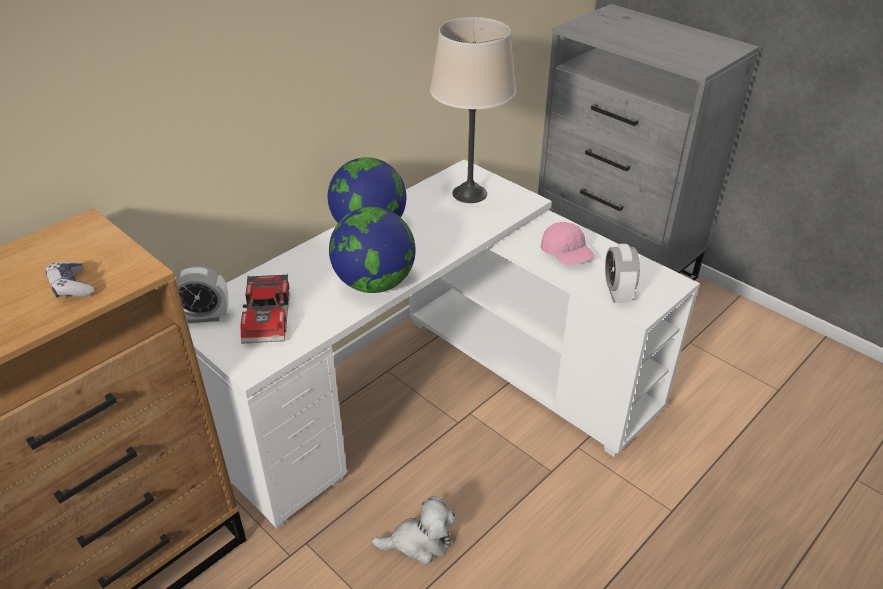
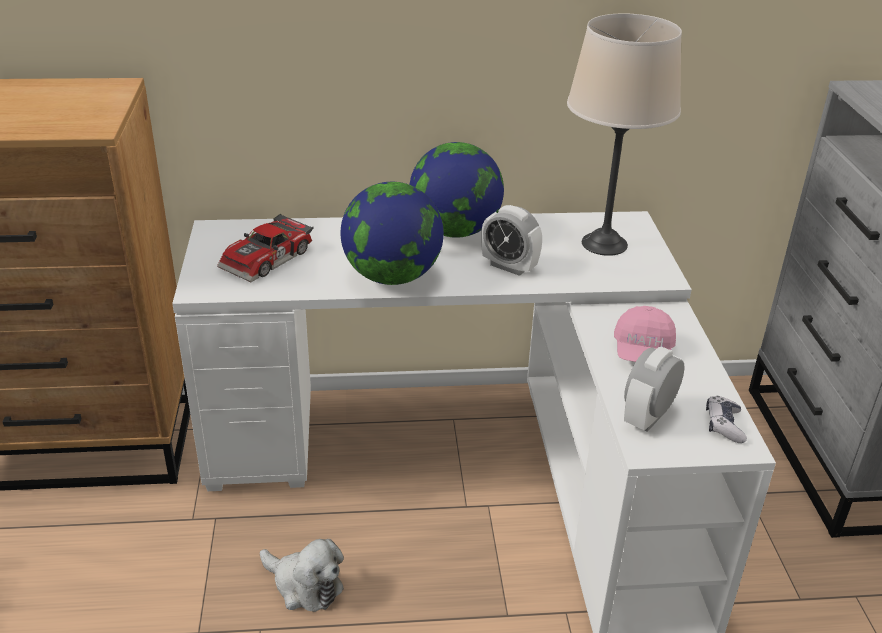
camera: 40 degrees right, 5 degrees down
game controller [45,262,94,298] -> game controller moved to [706,396,747,443]
alarm clock [176,266,228,323] -> alarm clock moved to [481,205,542,276]

